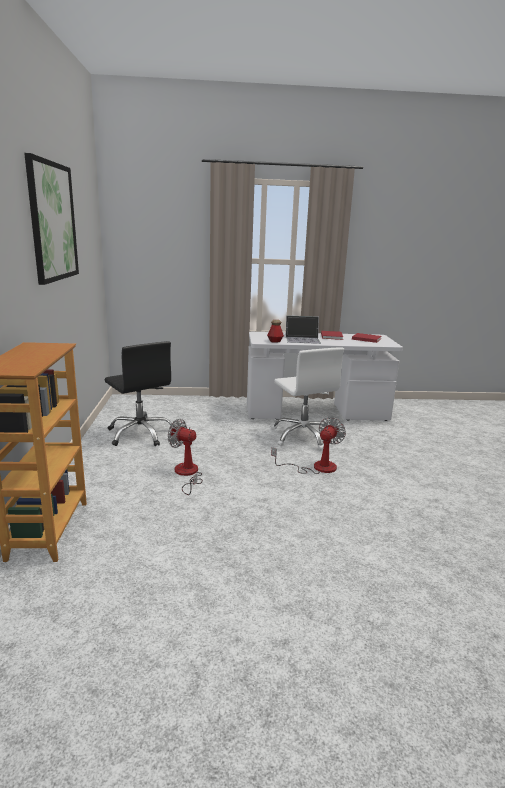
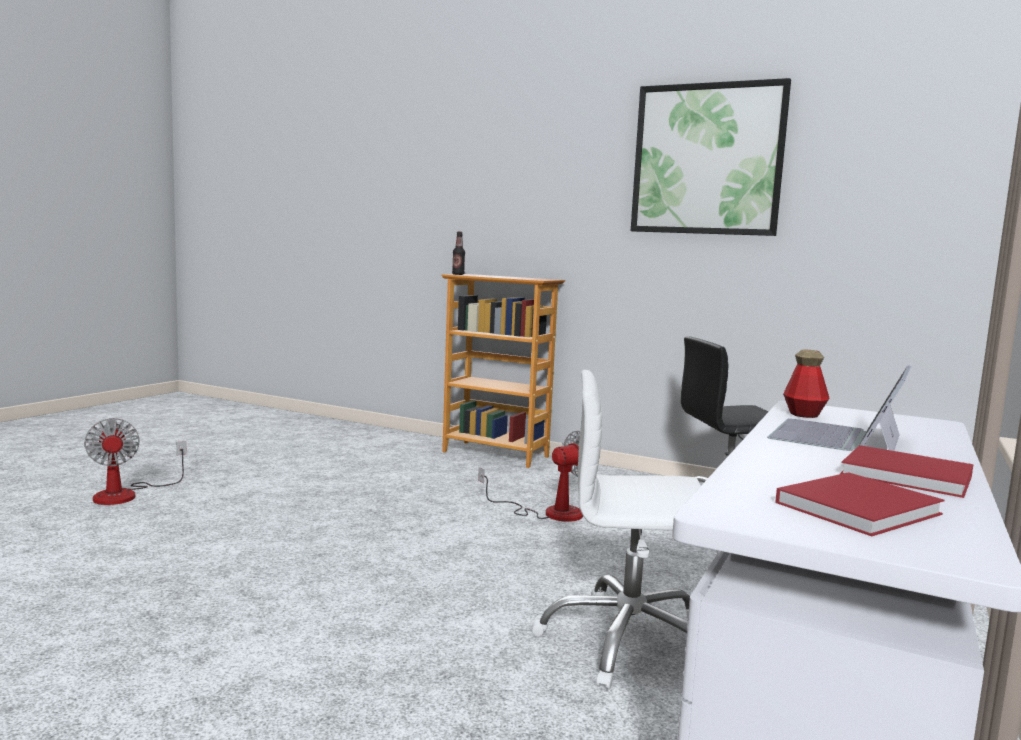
camera: 120 degrees right, 10 degrees down
fan [271,417,346,474] -> fan moved to [84,418,187,505]
none -> bottle [452,232,465,275]

